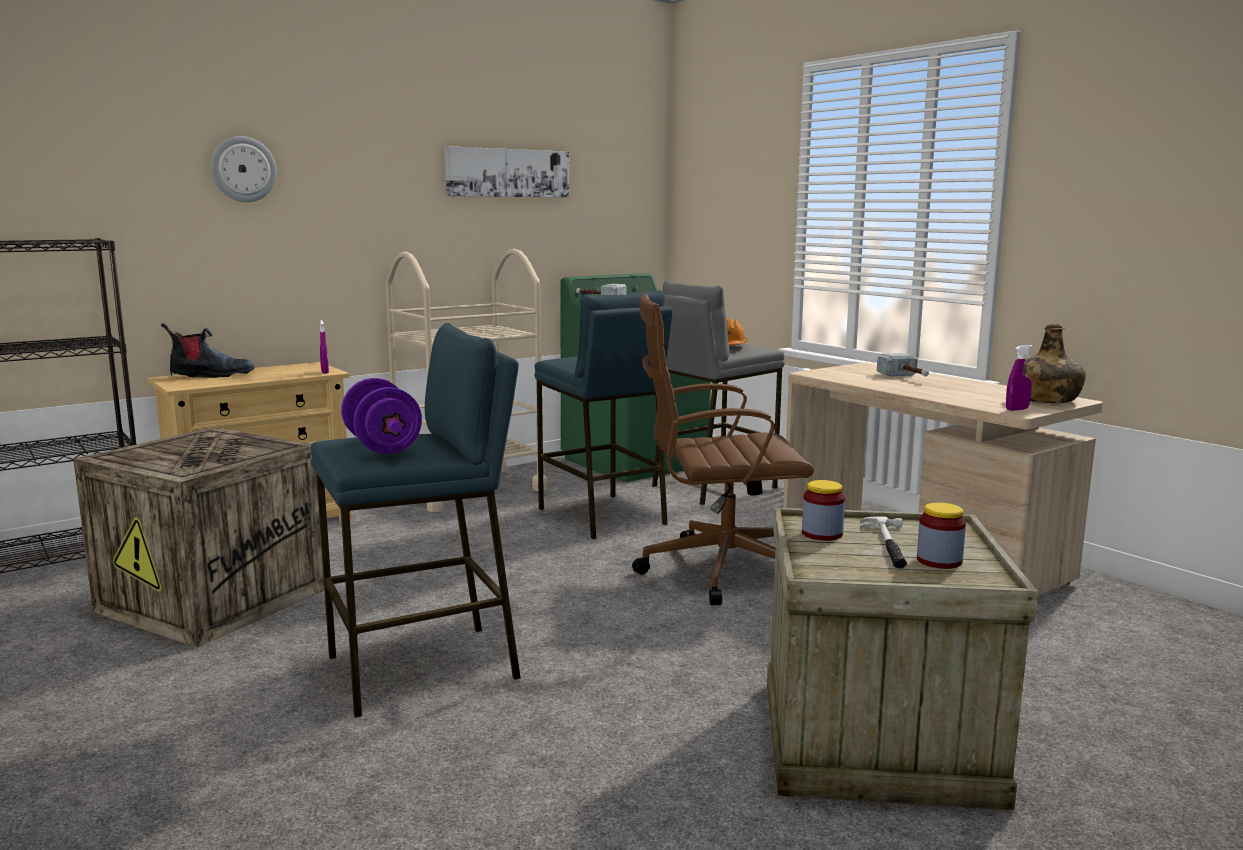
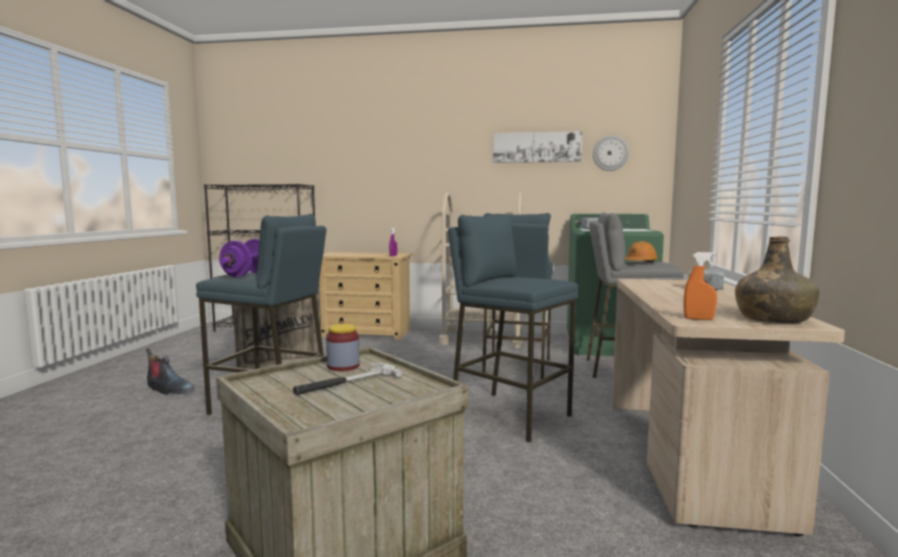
camera: 45 degrees right, 5 degrees down
boot [161,323,255,378] -> boot moved to [146,348,194,395]
wall clock [210,136,277,202] -> wall clock moved to [593,136,629,171]
brown office chair [632,294,814,605] -> blue stool [448,214,578,443]
jar [917,503,966,569] -> none
purple spray bottle [1006,345,1033,411] -> orange spray bottle [683,252,717,320]

